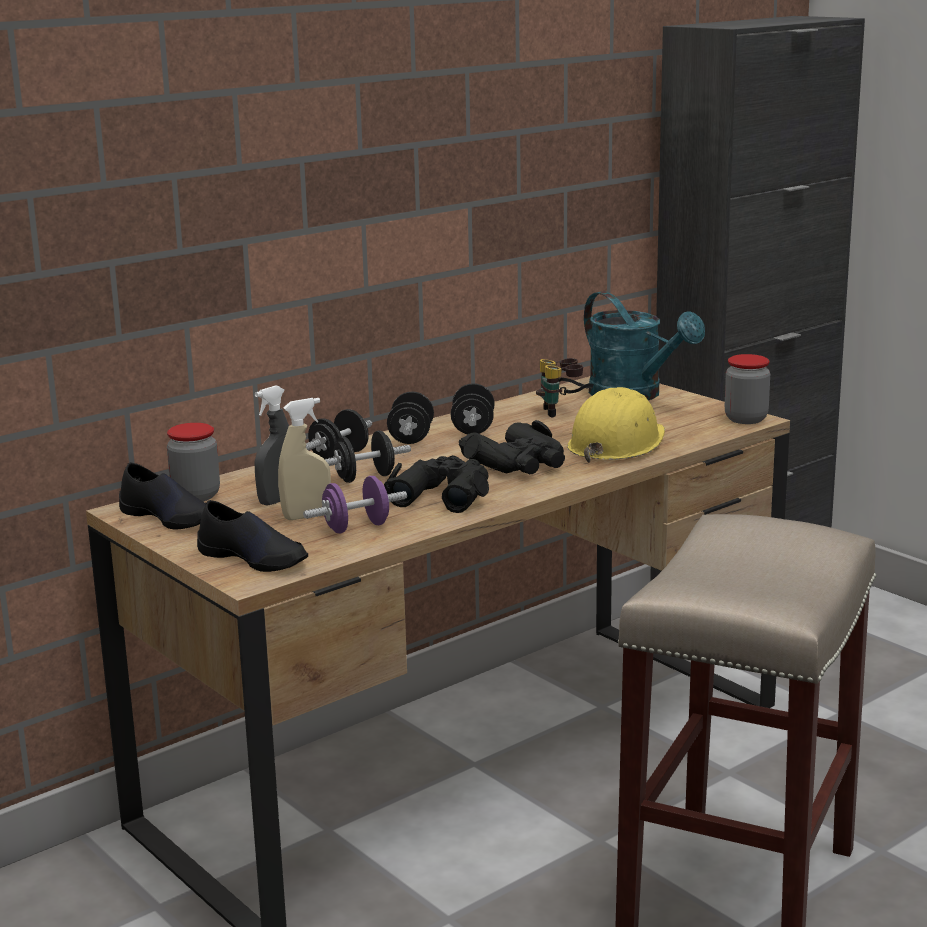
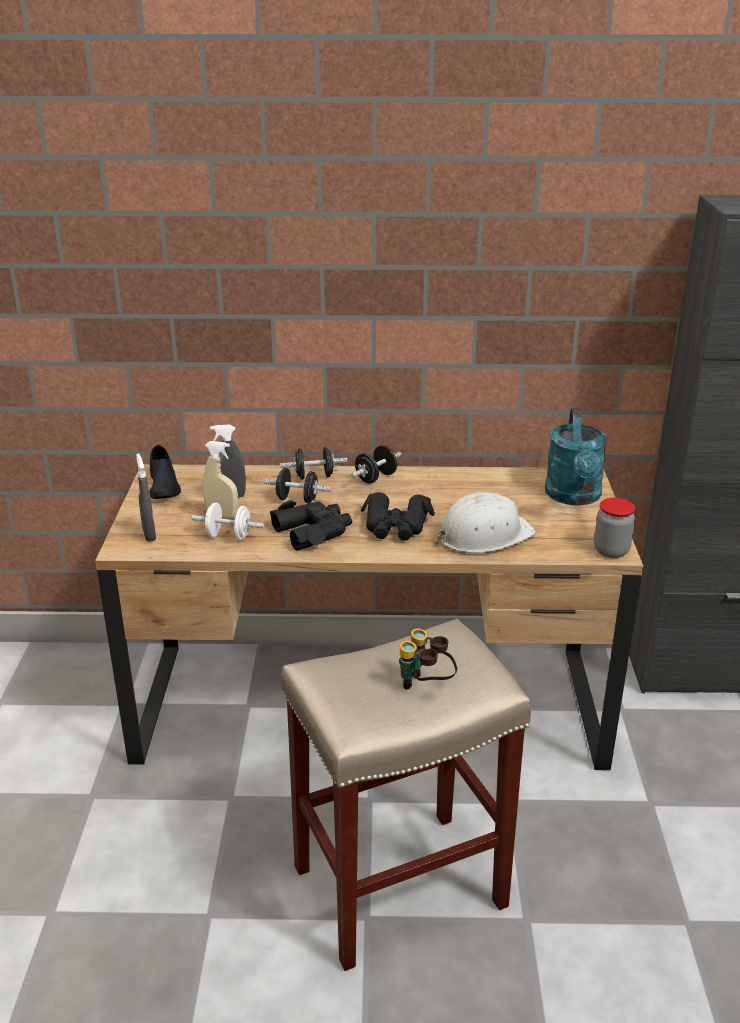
camera: 40 degrees right, 10 degrees up
jar [167,423,220,501] -> none
black shoe [197,500,308,572] -> grey spray bottle [136,453,156,542]
purple dumbbell [303,476,407,533] -> white dumbbell [191,503,264,540]
black dumbbell [451,383,495,434] -> none
binoculars [536,358,594,417] -> binoculars moved to [399,629,457,690]
yellow hard hat [567,387,665,463] -> white hard hat [437,492,536,553]

